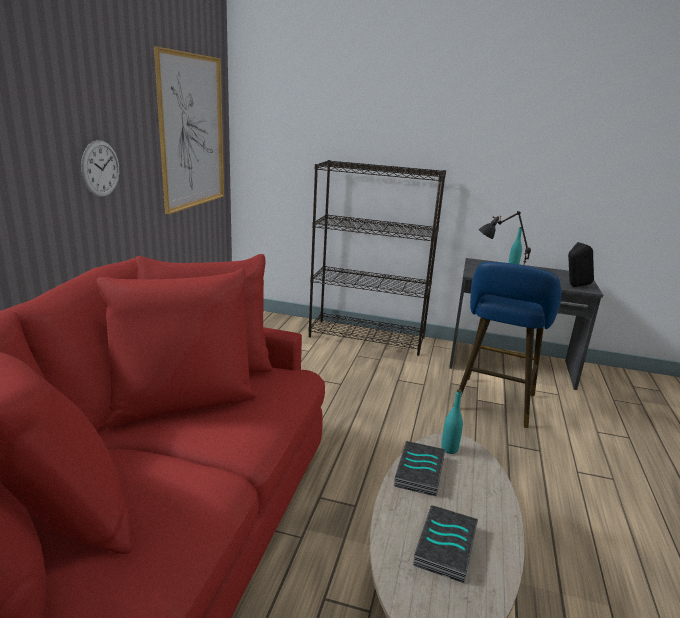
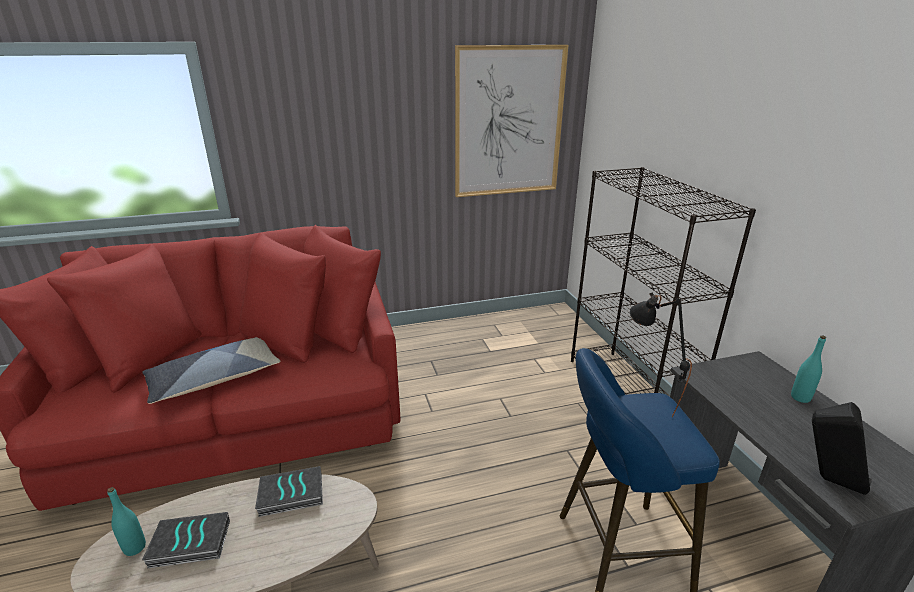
camera: 60 degrees right, 5 degrees up
wall clock [81,140,119,197] -> none
turquoise bottle [441,389,463,454] -> turquoise bottle moved to [107,487,146,556]
none -> pillow [143,337,280,404]

